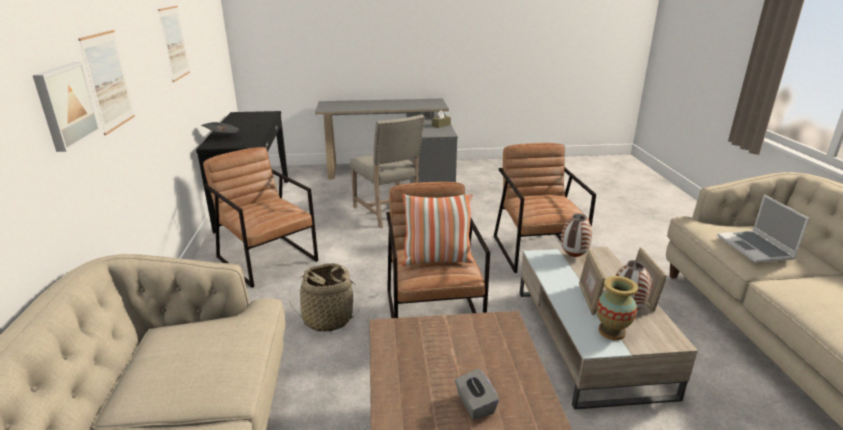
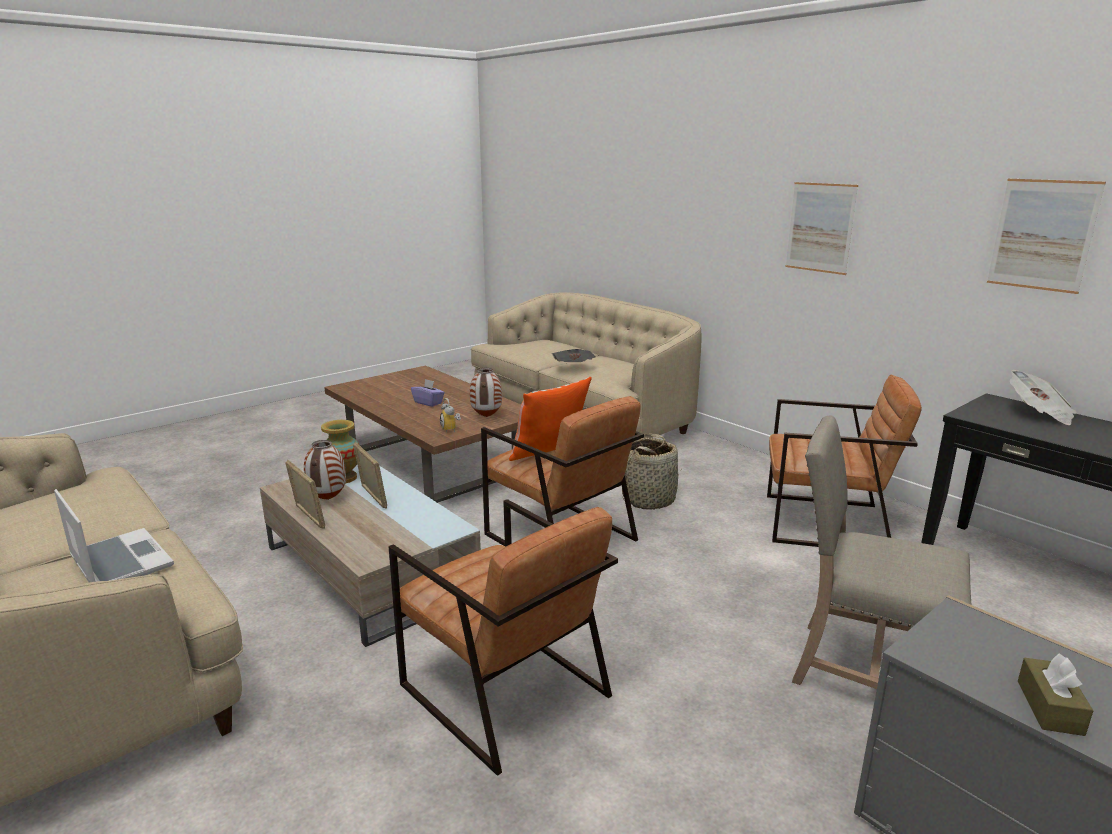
camera: 145 degrees right, 5 degrees down
picture [33,62,100,152] -> none
grey tissue box [455,369,499,420] -> purple tissue box [411,379,445,407]
vase [561,214,592,257] -> vase moved to [470,368,502,417]
none -> alarm clock [440,398,461,433]
none -> newspaper [551,349,596,362]

